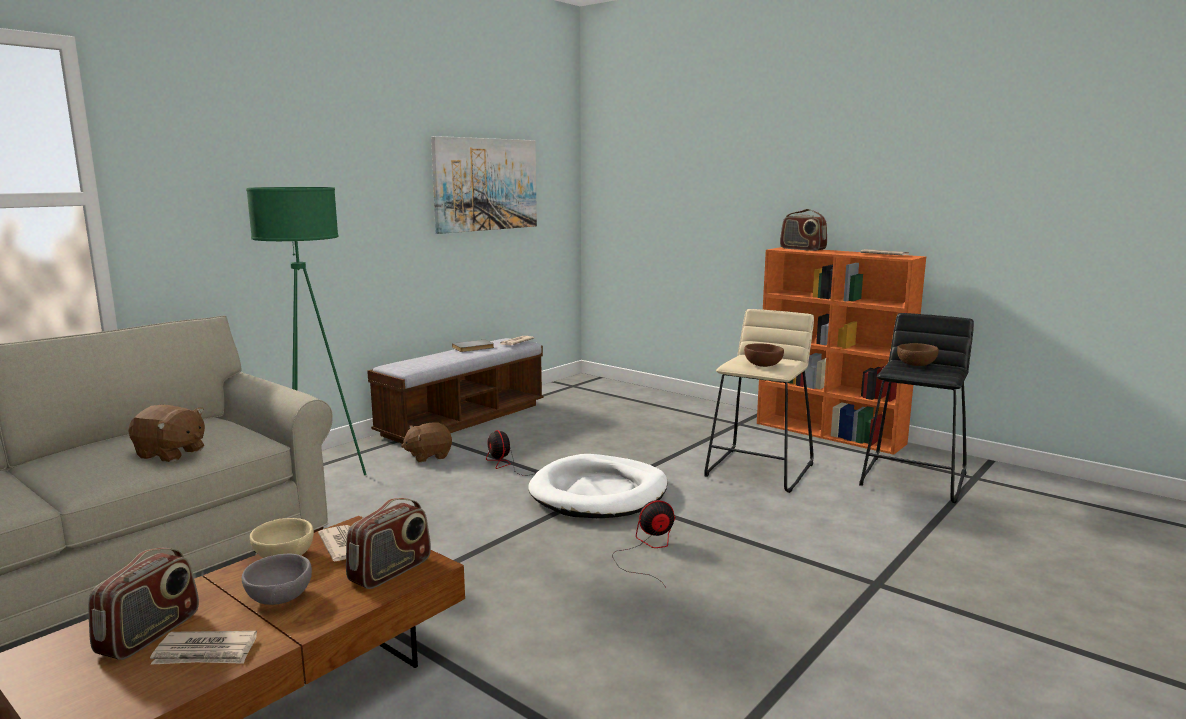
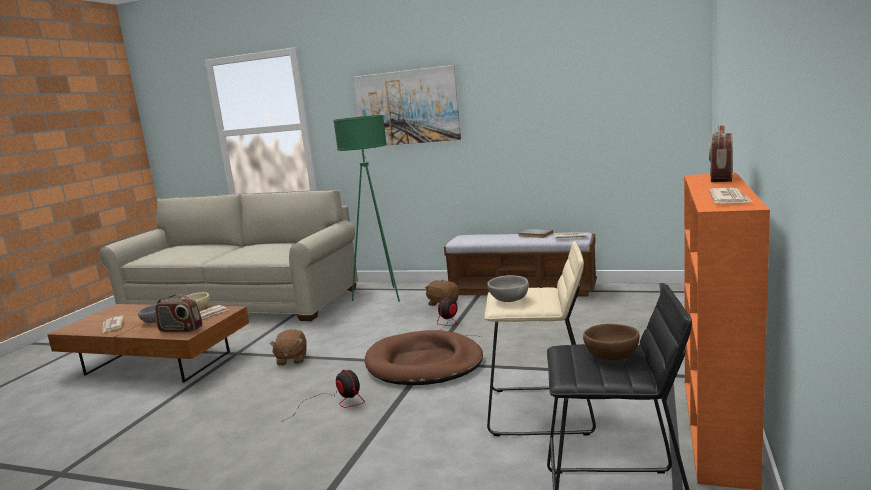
camera: 70 degrees right, 0 degrees up
radio [88,548,199,660] -> none
brown plush toy [128,405,205,462] -> brown plush toy moved to [270,329,306,366]
picture [431,136,537,234] -> picture moved to [353,65,461,145]
white dog bed [528,454,668,518] -> brown dog bed [365,330,483,385]
brown bowl [744,343,784,367] -> grey bowl [487,275,529,302]

